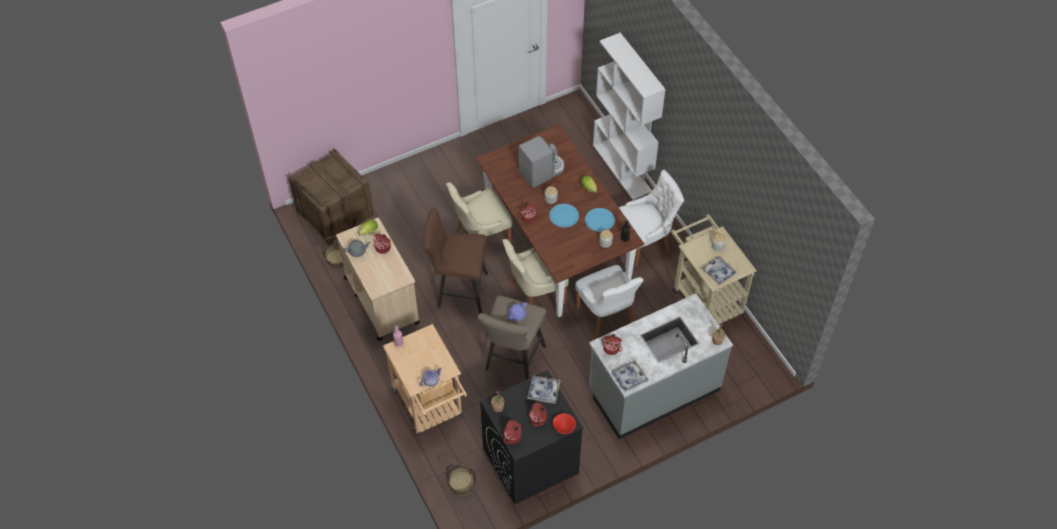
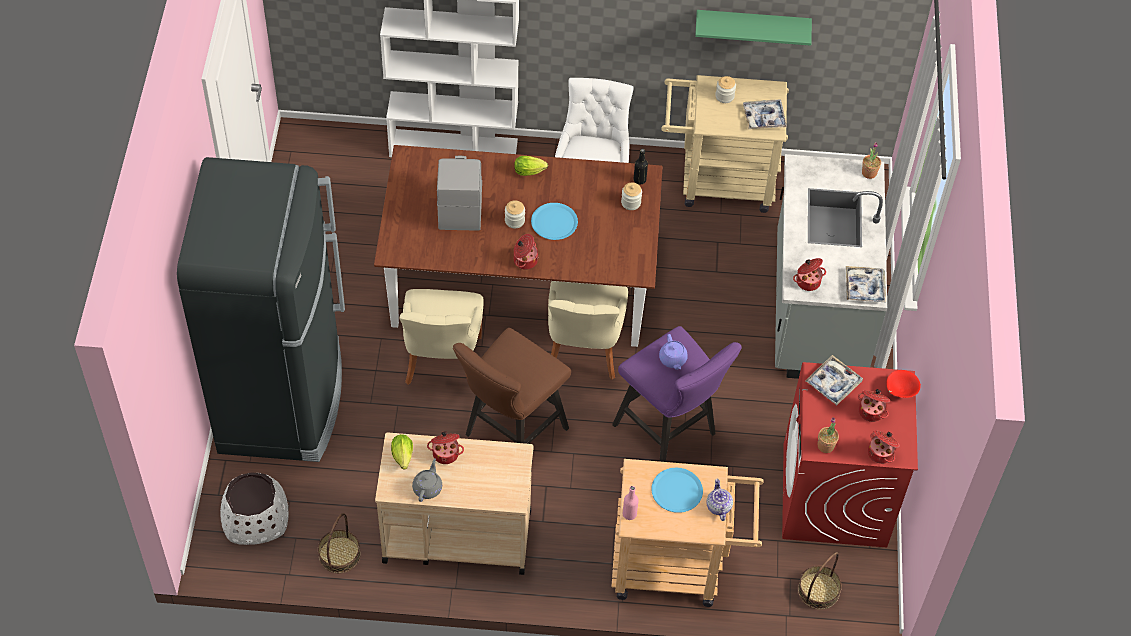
camera: 60 degrees left, 0 degrees up
crate [288,149,374,246] -> white planter [220,472,289,545]
beige stool [478,295,546,380] -> purple stool [612,326,742,462]
black washing machine [480,370,584,505] -> red washing machine [782,362,918,548]
white chair [575,265,644,337] -> none
blue plate [585,208,615,232] -> blue plate moved to [651,468,703,513]
none -> black fridge [177,157,345,462]
none -> green shelf [695,10,812,46]

